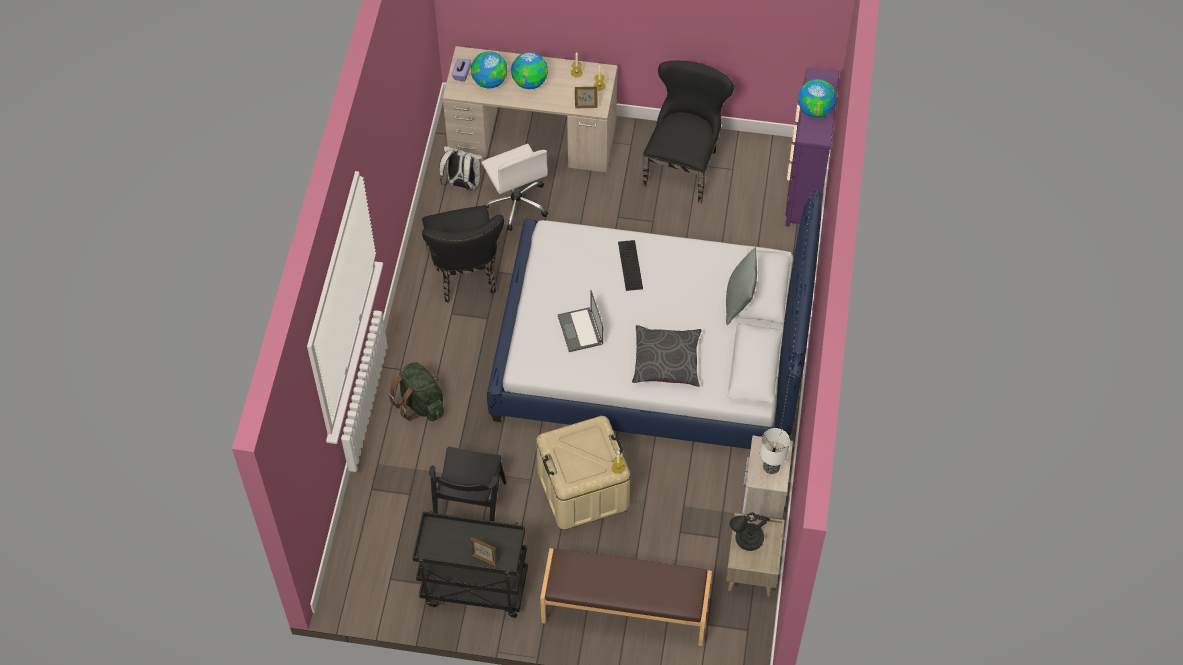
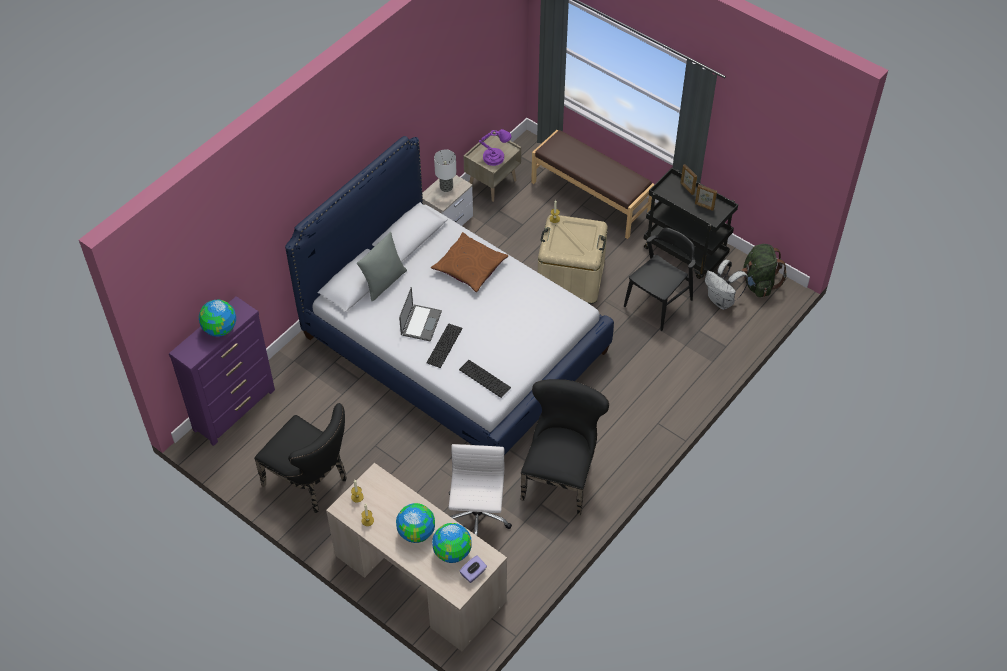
camera: 150 degrees left, 5 degrees down
green backpack [389,362,444,421] -> green backpack moved to [742,244,787,297]
white backpack [439,146,484,191] -> white backpack moved to [705,260,748,310]
laptop [558,290,603,352] -> laptop moved to [399,287,442,342]
picture frame [575,87,597,108] -> picture frame moved to [695,184,717,211]
grey pillow [632,325,702,387] -> brown pillow [431,232,508,292]
black chair [642,61,734,203] -> black chair turned 105 degrees counterclockwise [254,403,346,513]
black table lamp [730,512,770,551] -> purple table lamp [479,129,512,166]
none -> keyboard [459,360,511,398]

